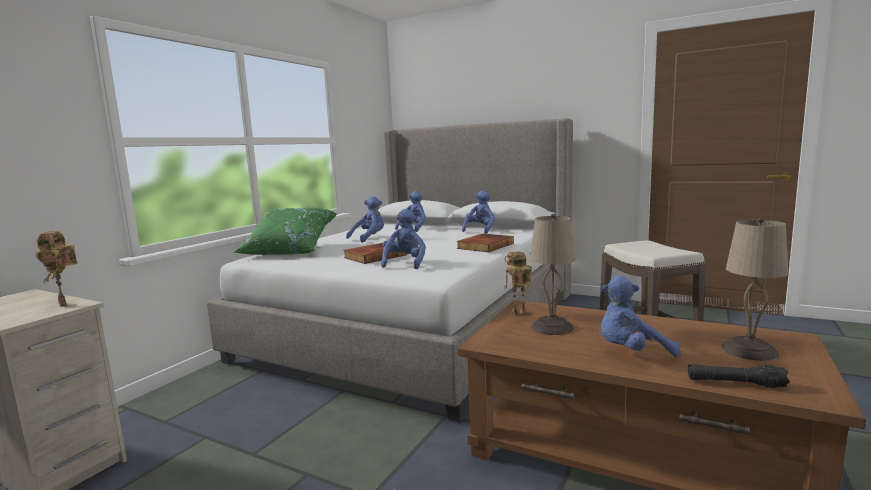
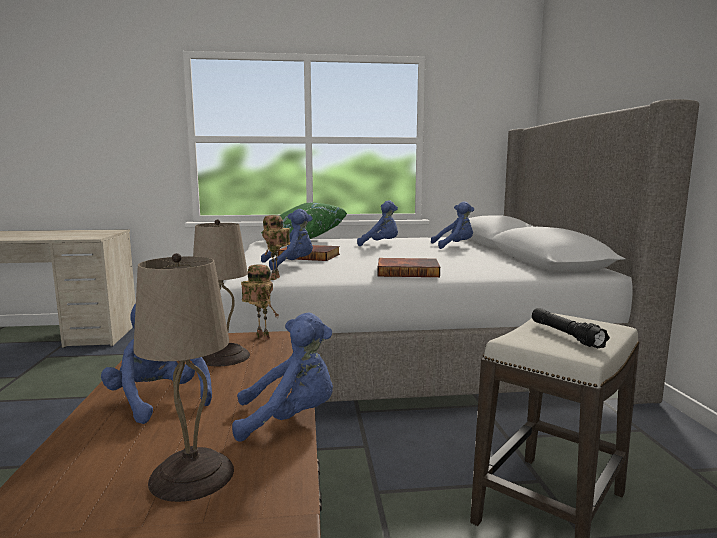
camera: 55 degrees right, 0 degrees up
toy robot [36,231,78,307] -> toy robot moved to [262,215,290,280]
blue plush toy [462,190,495,234] -> blue plush toy moved to [232,313,333,442]
black flashlight [688,364,790,388] -> black flashlight moved to [532,308,610,349]

